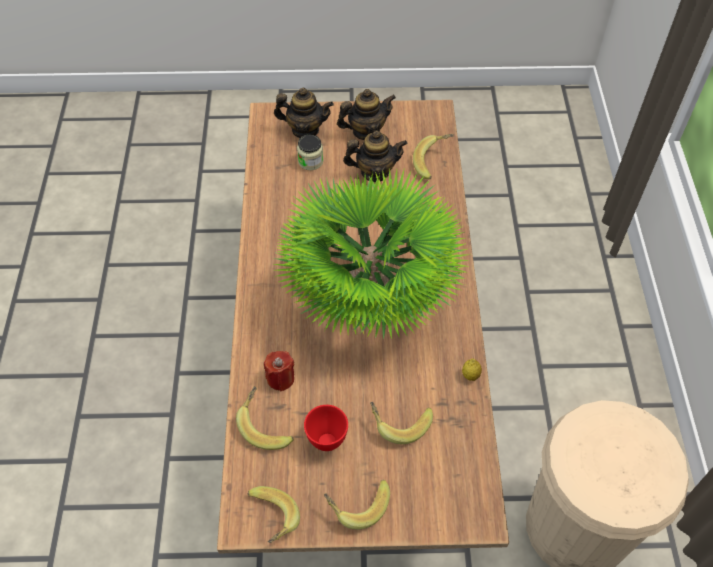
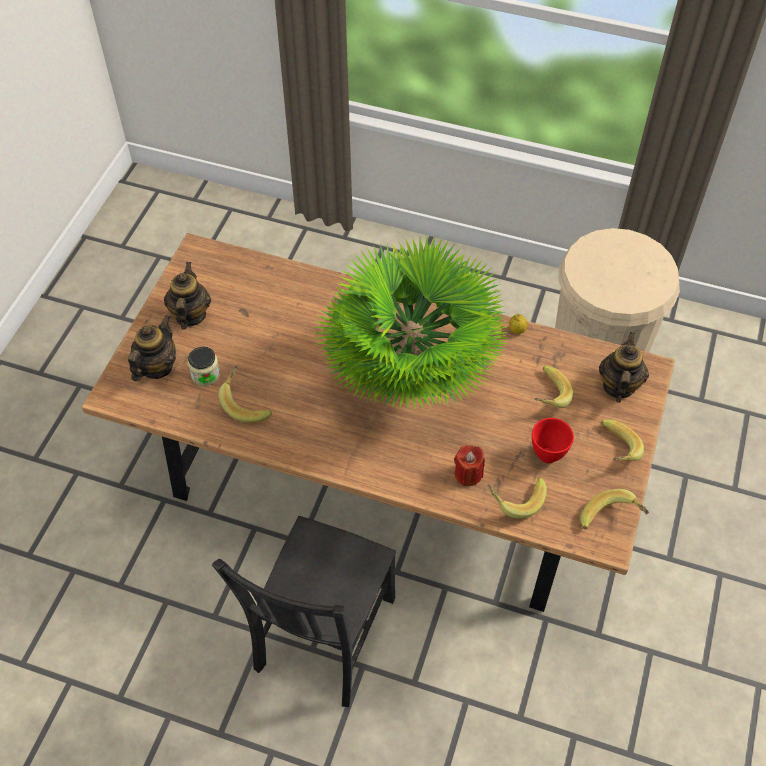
camera: 70 degrees left, 0 degrees up
teapot [343,130,407,182] -> teapot moved to [599,332,649,403]
banana [413,134,454,179] -> banana moved to [219,365,272,423]
none -> black chair [212,516,396,707]

